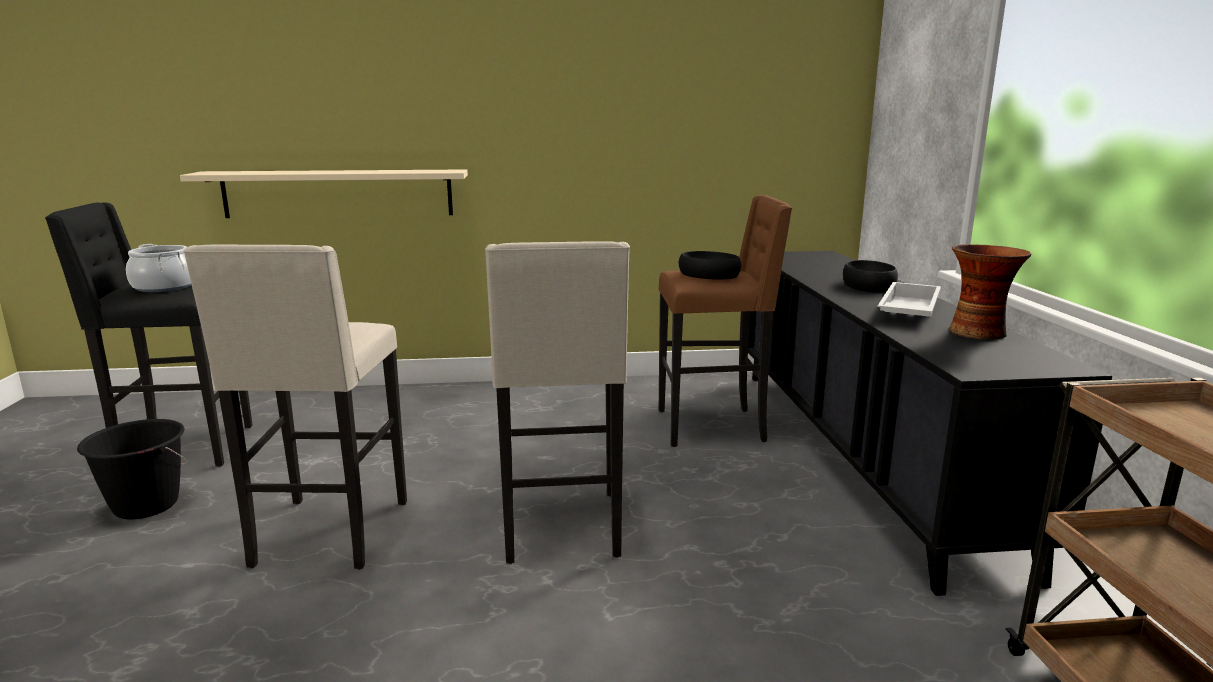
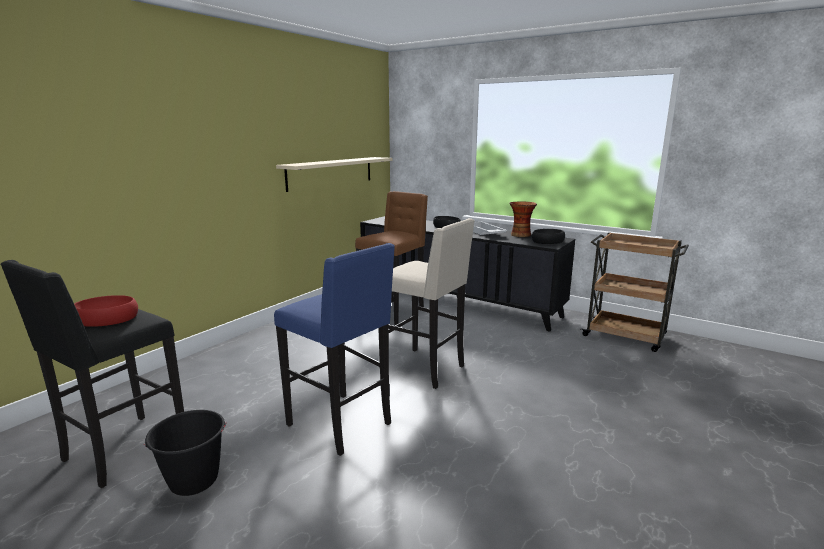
camera: 50 degrees left, 0 degrees up
cooking pot [126,244,191,292] -> red bowl [74,295,138,327]
beige shelf [180,169,468,218] -> beige shelf moved to [276,157,392,192]
beige stool [183,245,407,570] -> blue stool [274,243,395,456]
black bowl [679,251,741,280] -> black bowl moved to [532,229,565,244]

